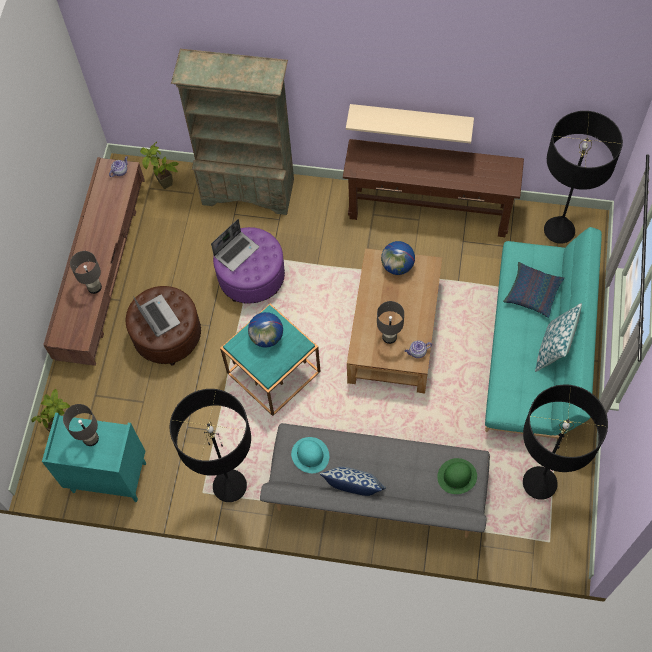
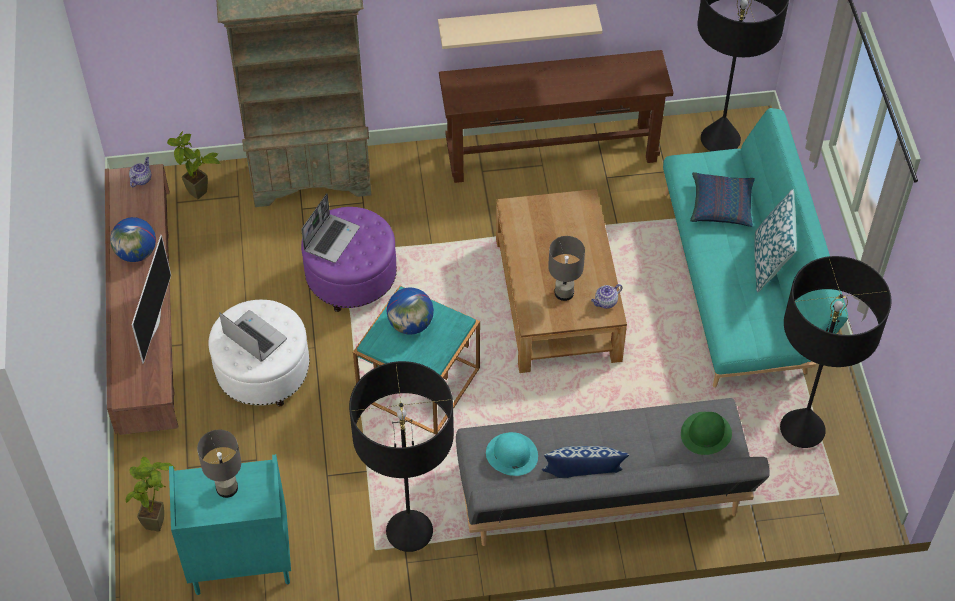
camera: 20 degrees left, 10 degrees down
grey table lamp [70,251,102,294] -> television [132,235,171,364]
brown ottoman [126,286,201,365] -> white ottoman [209,300,310,406]
globe [381,241,415,275] -> globe moved to [110,217,156,262]

